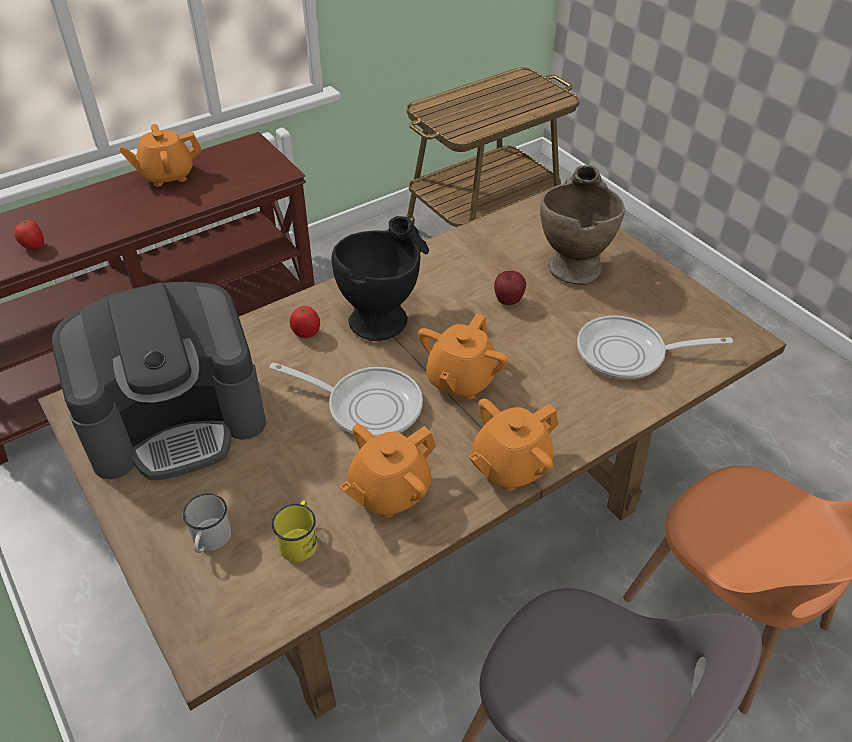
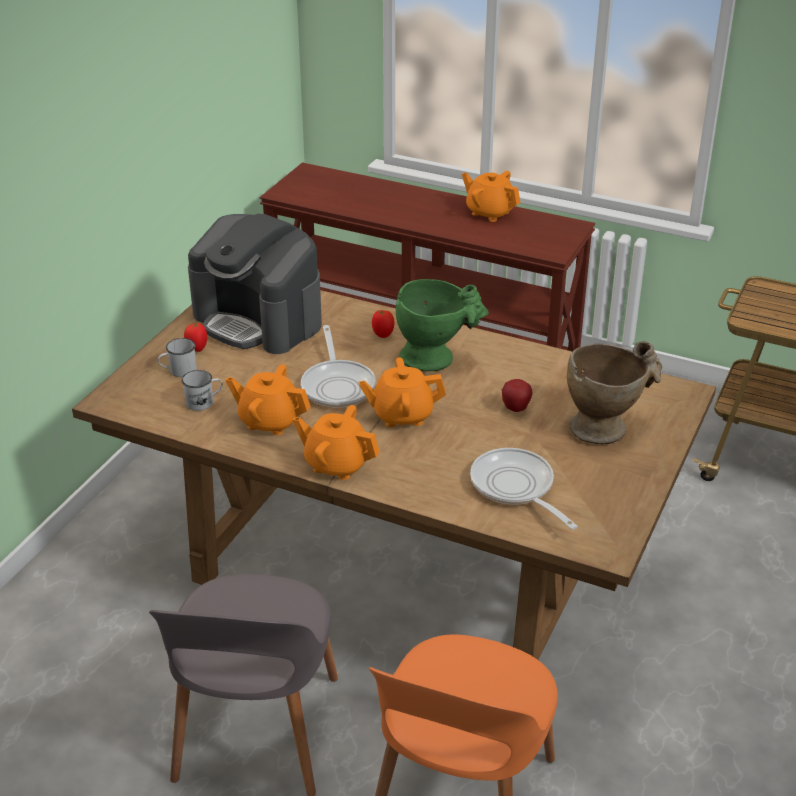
camera: 60 degrees right, 10 degrees down
tomato [14,220,44,249] -> tomato moved to [184,323,207,352]
yellow mug [272,501,317,562] -> white mug [182,370,223,411]
black vase [332,216,429,341] -> green vase [396,279,489,371]

